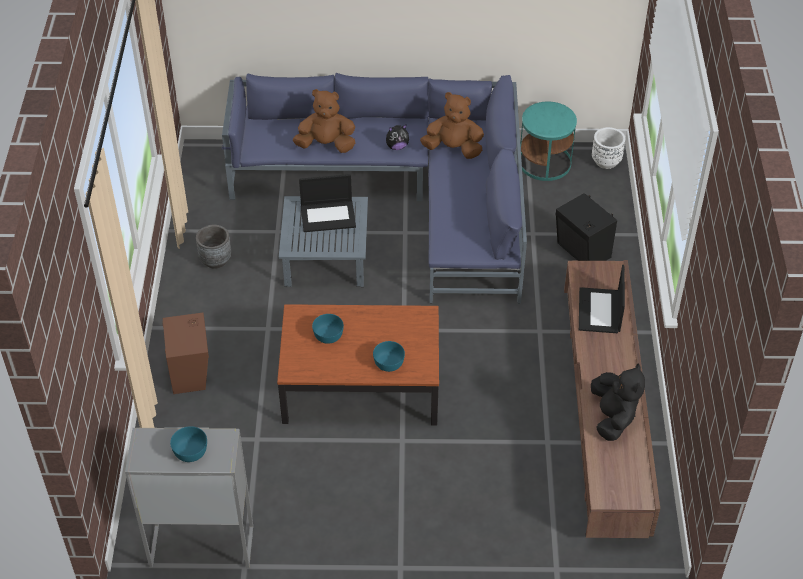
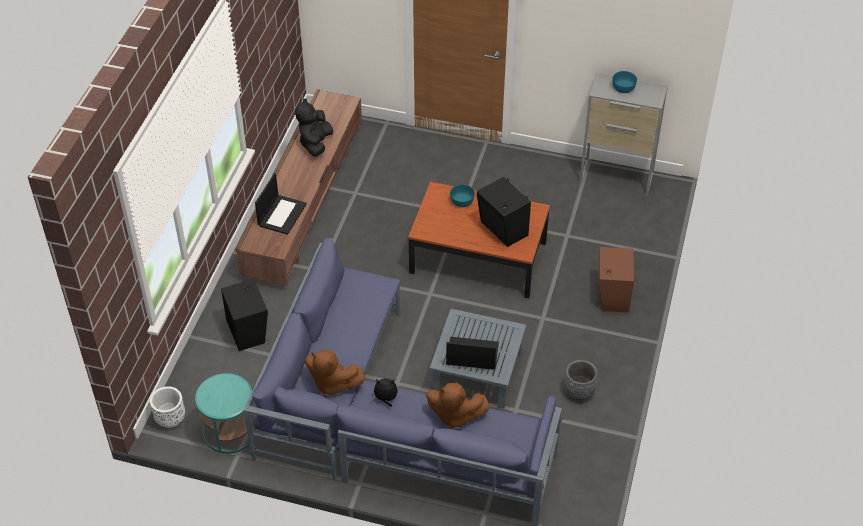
camera: 165 degrees left, 0 degrees up
turquoise bowl [312,314,344,344] -> black speaker [477,177,531,247]

